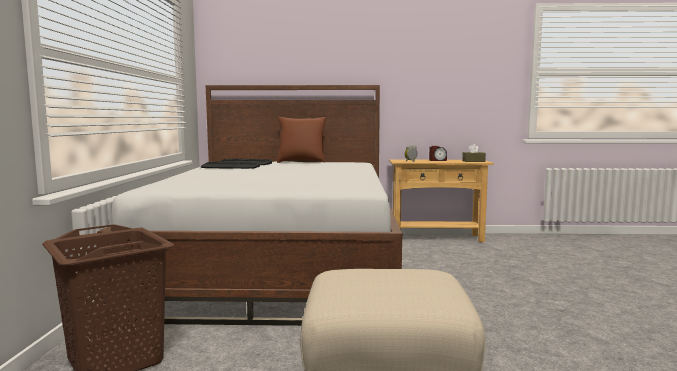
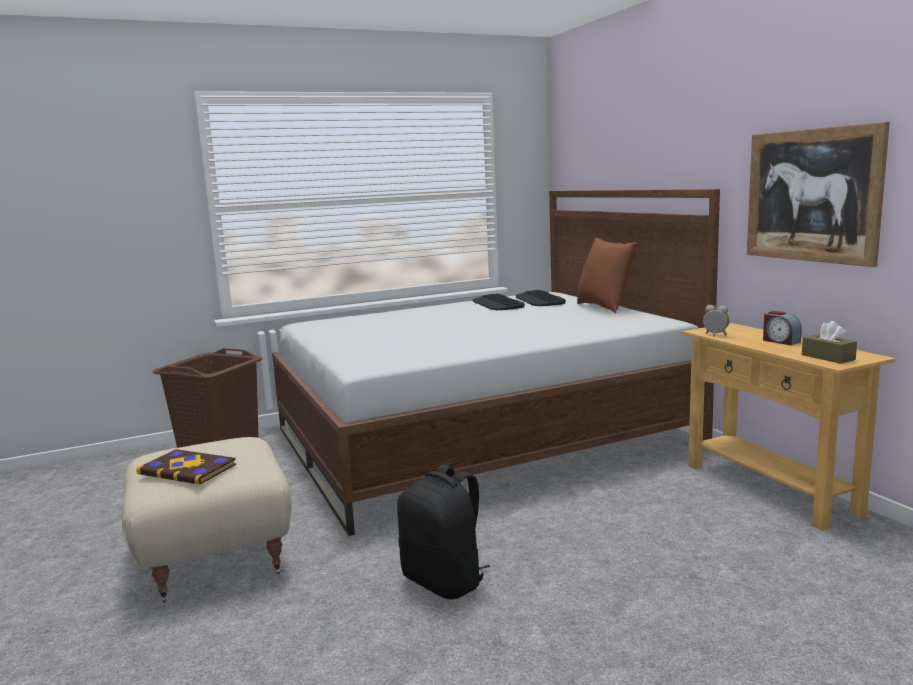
camera: 65 degrees right, 5 degrees up
none -> book [136,449,236,485]
none -> black backpack [397,464,490,599]
none -> picture [747,122,890,267]

